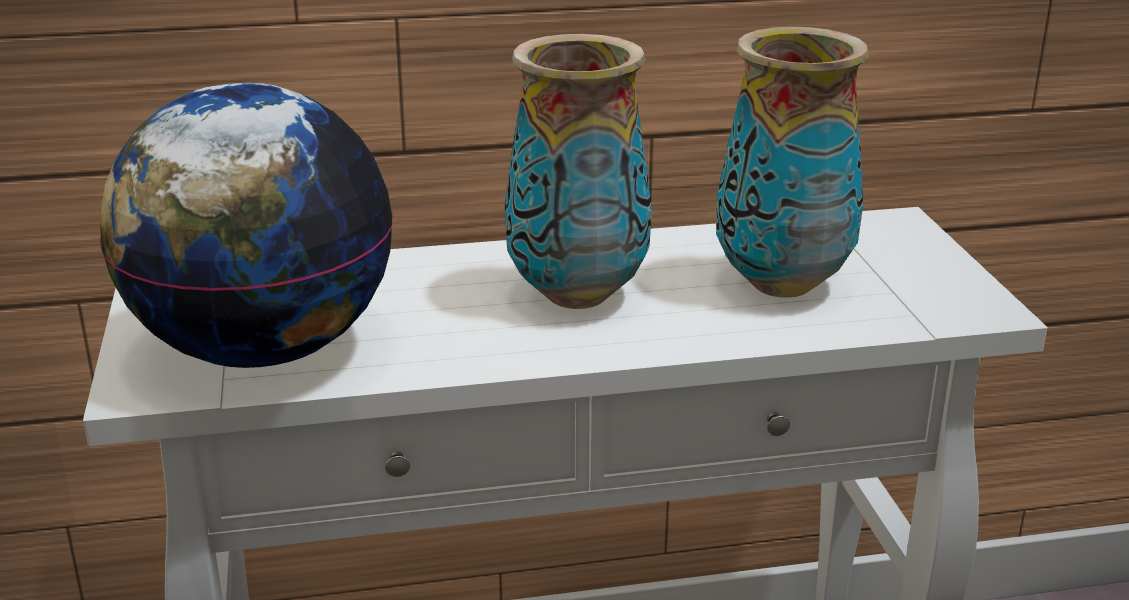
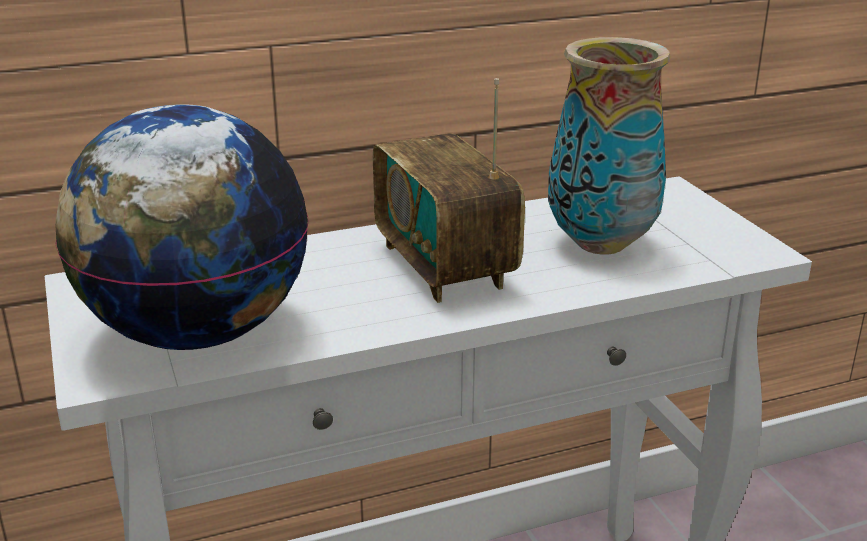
camera: 10 degrees left, 0 degrees up
vase [505,34,652,309] -> radio [373,78,525,303]

